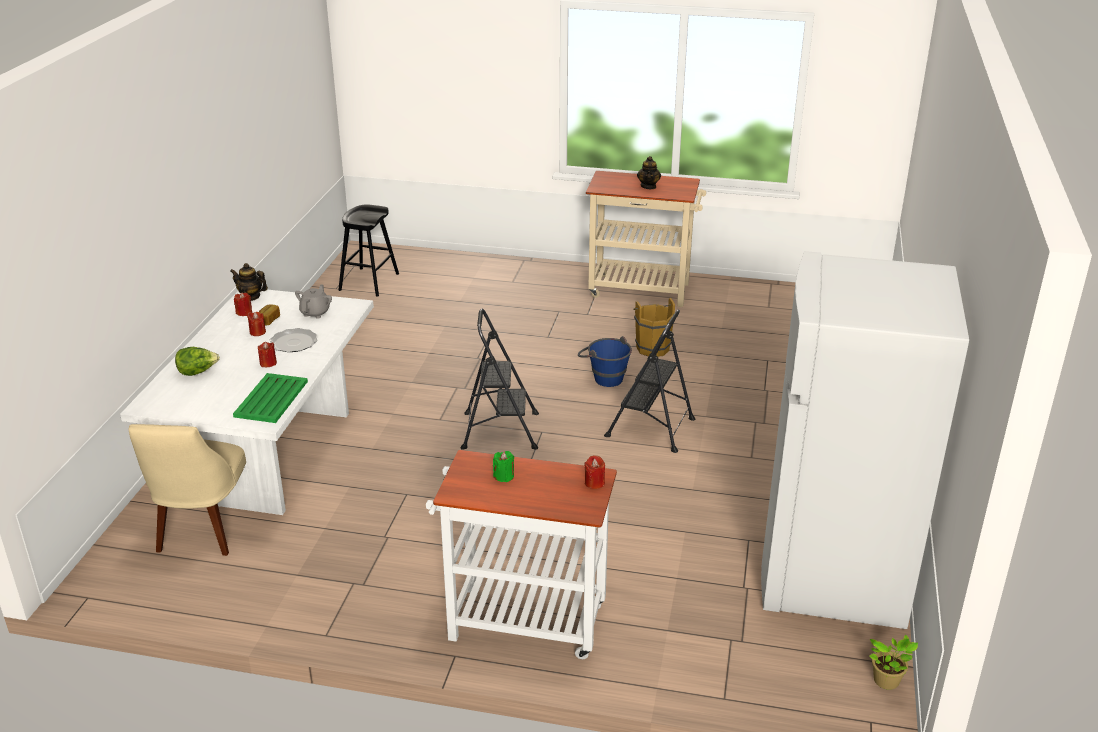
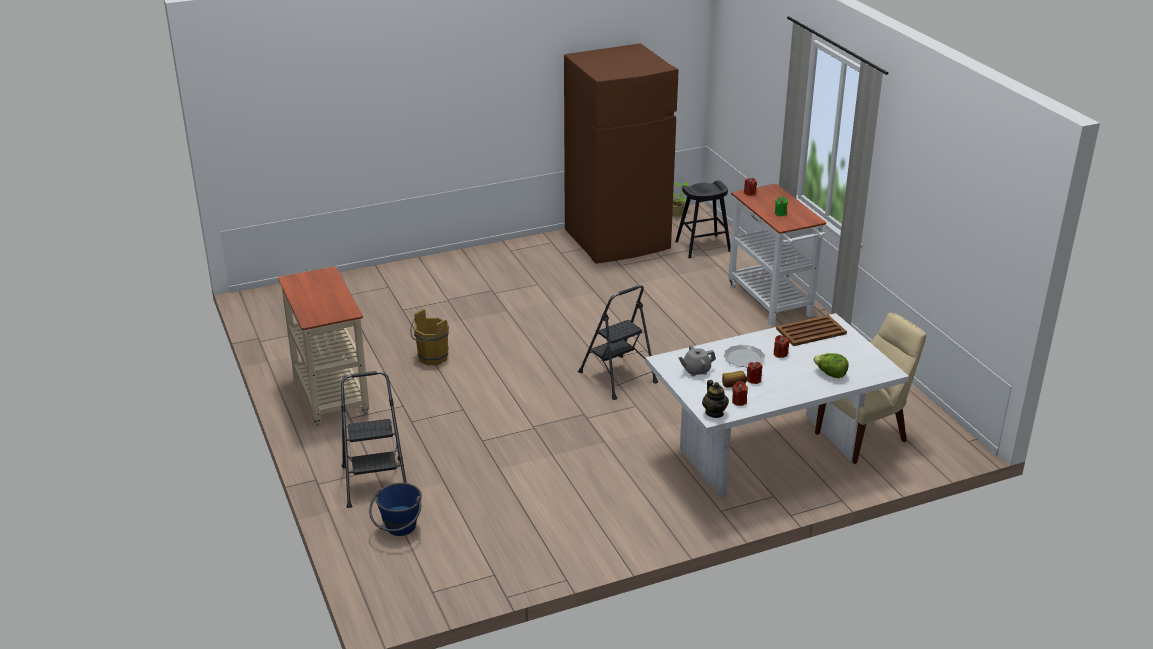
camera: 125 degrees left, 0 degrees up
green tray [233,373,308,423] -> brown tray [776,315,847,346]
black stool [338,204,399,297] -> black stool moved to [675,180,731,258]
blue bucket [578,336,632,387] -> blue bucket moved to [369,483,422,536]
black step ladder [604,310,695,453] -> black step ladder moved to [341,371,407,508]
teapot [637,156,661,189] -> none
white fridge [761,251,969,629] -> brown fridge [564,43,678,264]

